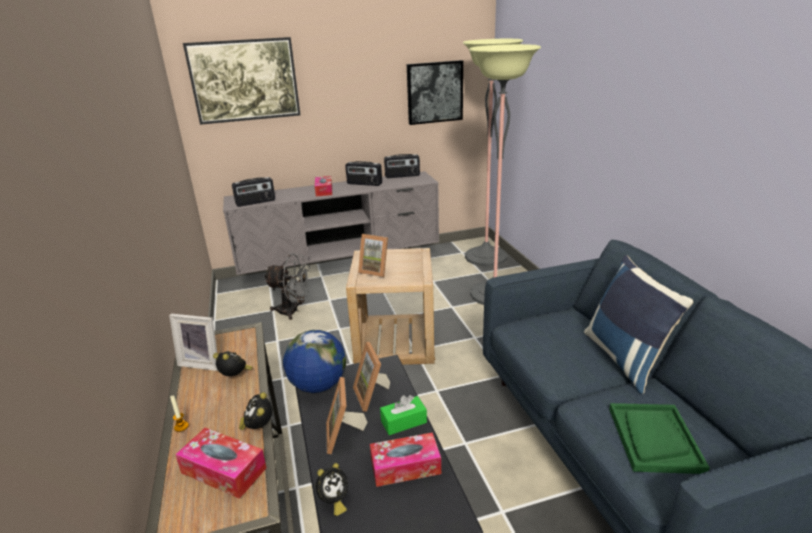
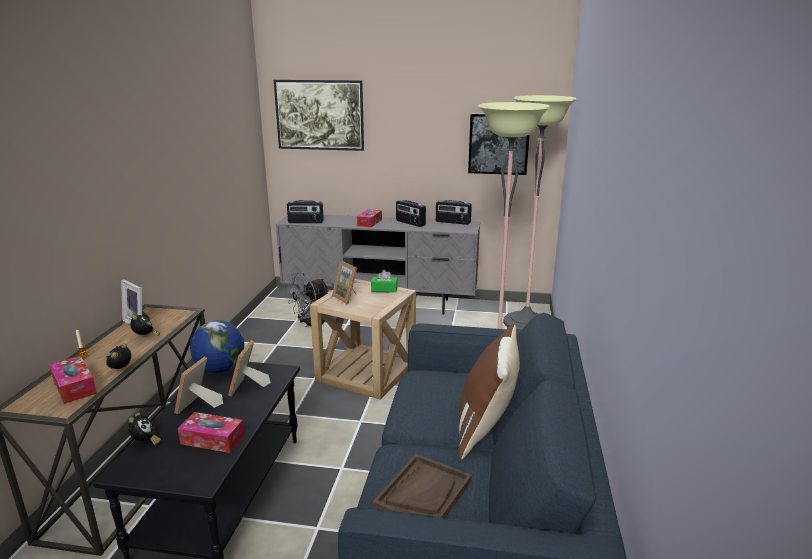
camera: 25 degrees right, 5 degrees down
grey fan [264,253,310,320] -> grey fan turned 105 degrees clockwise [285,272,330,327]
alarm clock [315,463,348,516] -> alarm clock turned 75 degrees counterclockwise [128,412,161,445]
green tissue box [380,395,427,435] -> green tissue box moved to [371,270,398,293]
blue pillow [584,255,693,394] -> brown pillow [458,324,520,459]
green tray [609,403,710,474] -> brown tray [373,454,472,517]

